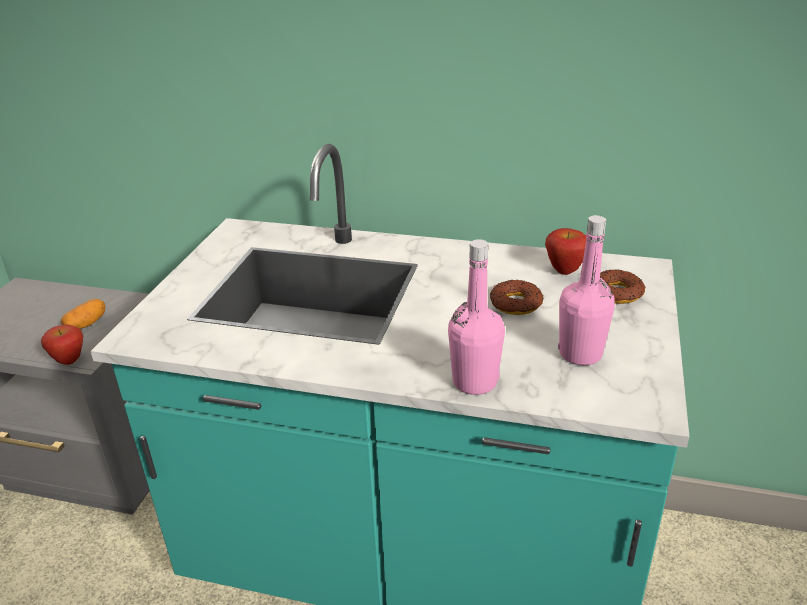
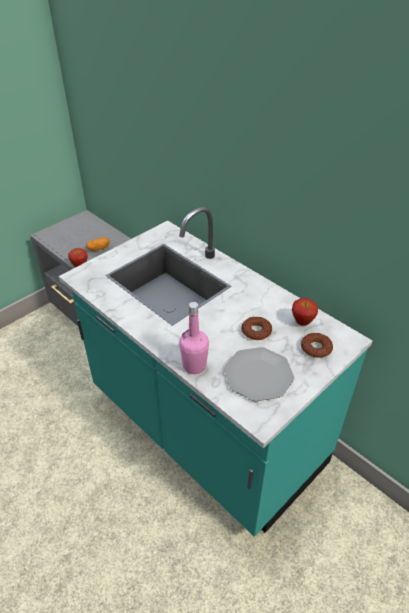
camera: 30 degrees right, 10 degrees up
pink bottle [558,215,615,365] -> plate [224,347,294,401]

